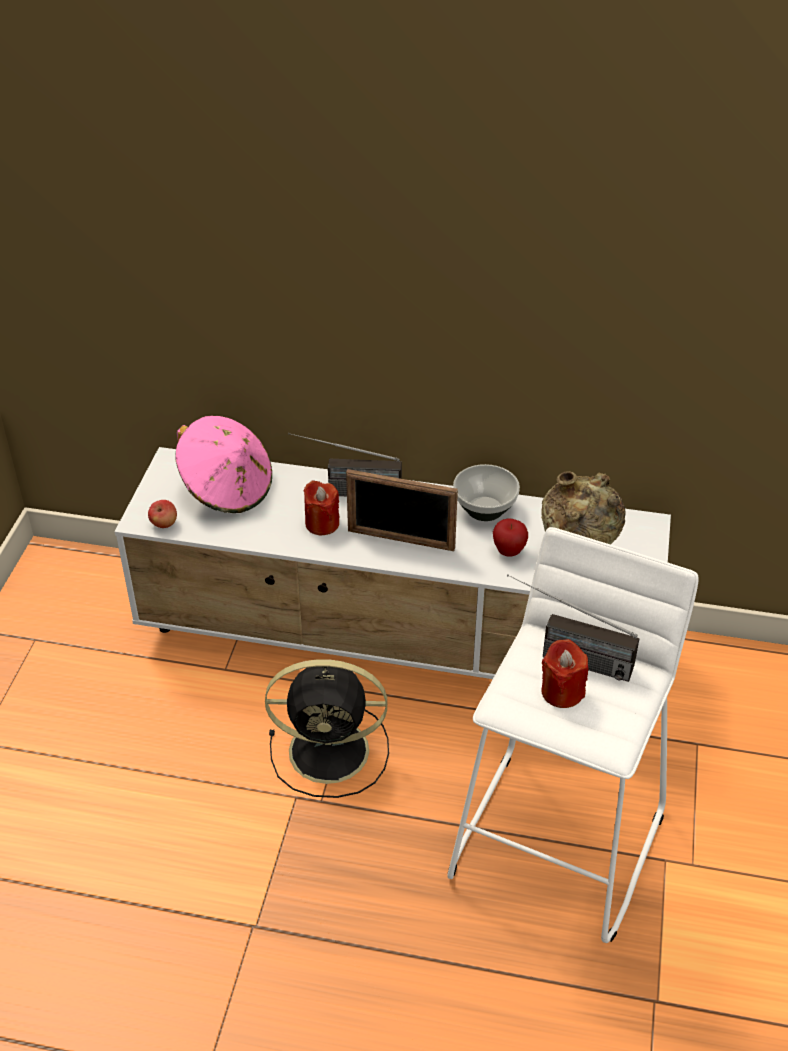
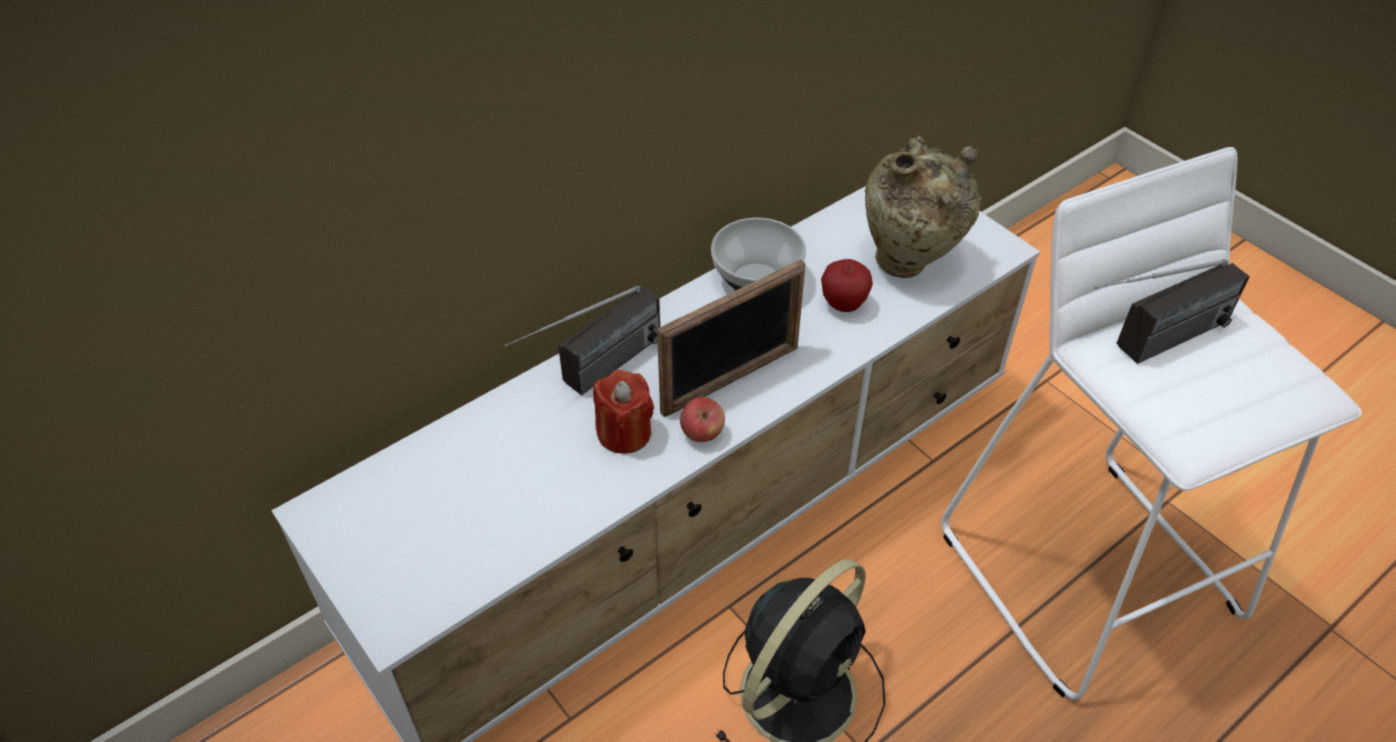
camera: 50 degrees left, 5 degrees up
apple [148,500,177,528] -> apple moved to [680,397,725,442]
pink hat [175,416,272,513] -> none
red candle [542,639,588,708] -> none

